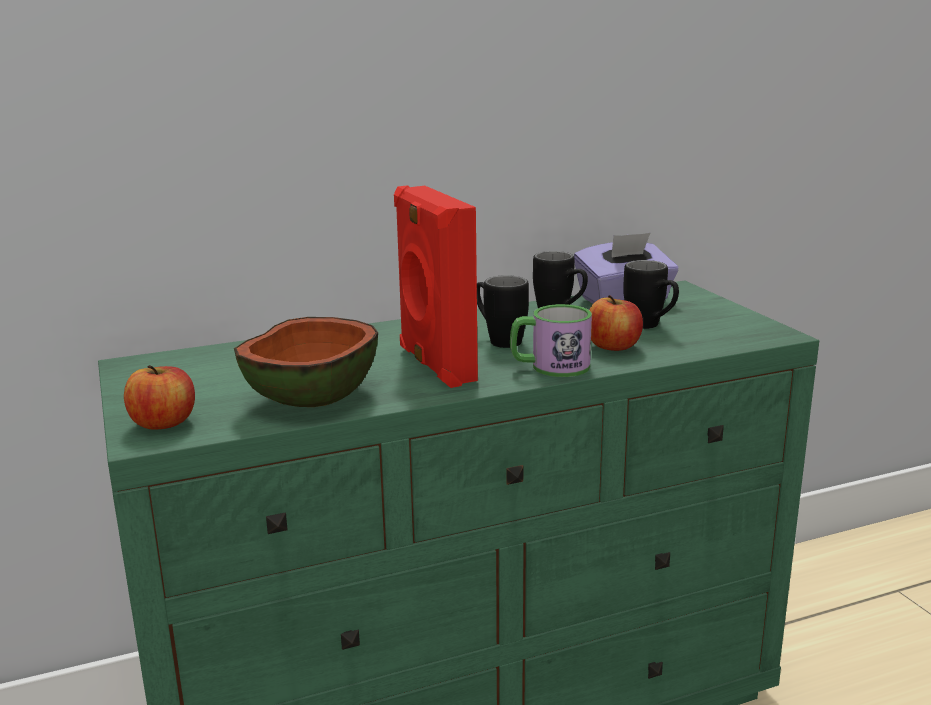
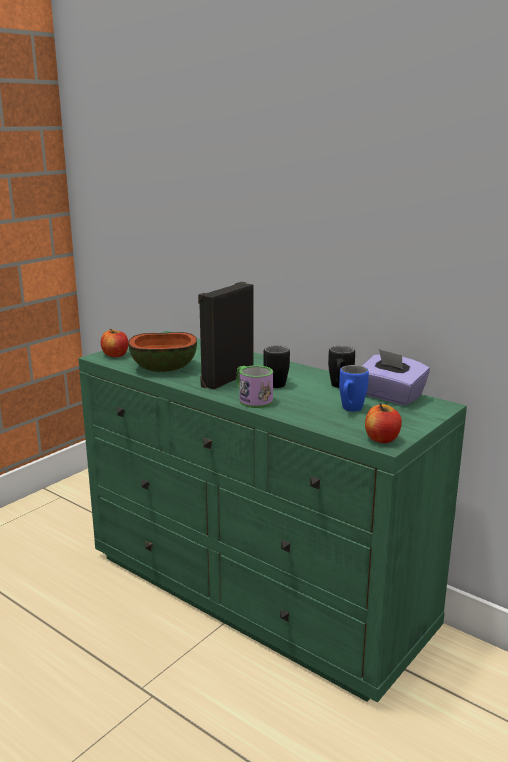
camera: 60 degrees right, 0 degrees up
red speaker [394,185,478,388] -> black speaker [198,282,254,389]
apple [589,295,643,351] -> apple moved to [365,403,402,443]
black mug [623,260,679,329] -> blue mug [339,365,369,411]

